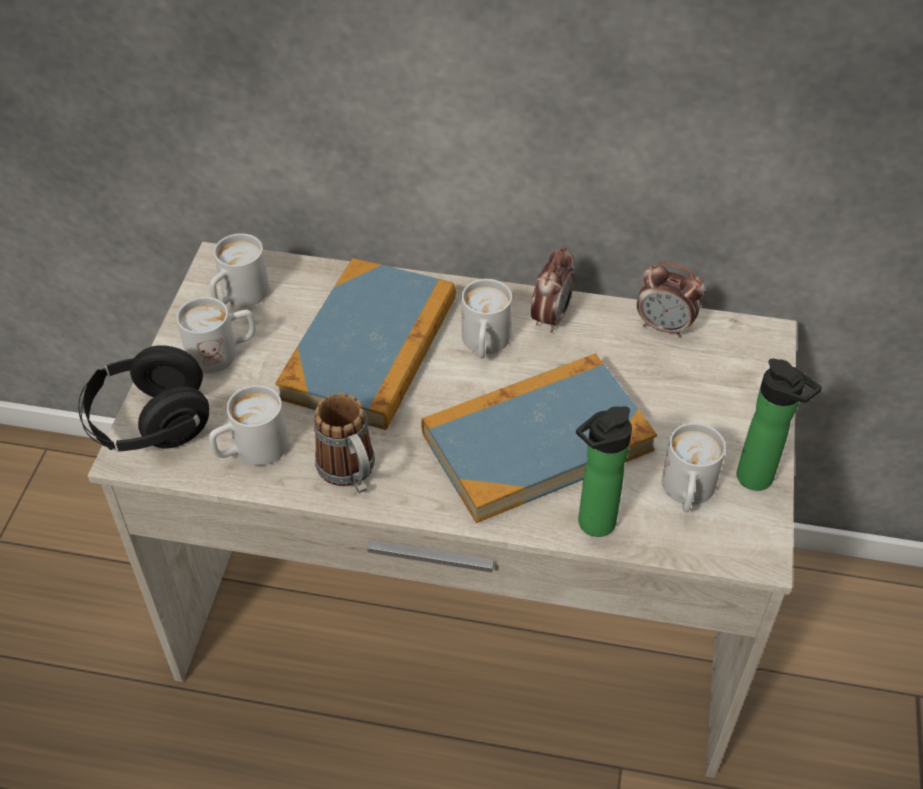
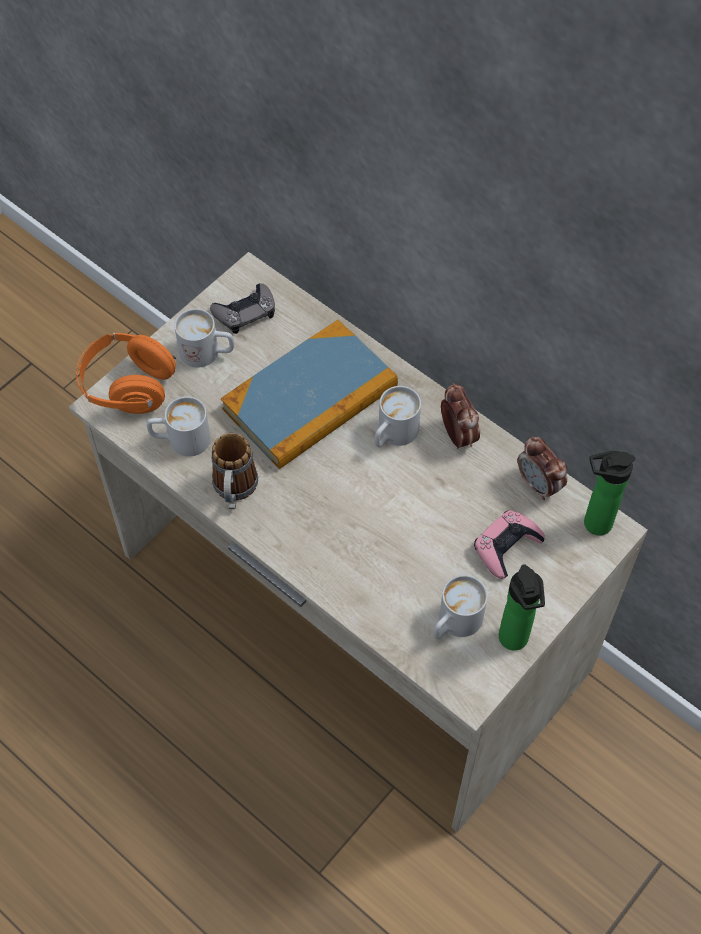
camera: 30 degrees right, 10 degrees up
black headphones [78,345,209,451] -> orange headphones [76,333,176,414]
white mug [210,233,269,307] -> grey game controller [210,283,275,334]
book [421,353,657,523] -> none
alarm clock [531,246,575,333] -> alarm clock turned 75 degrees counterclockwise [441,383,480,449]
bottle [576,406,632,537] -> bottle moved to [584,450,635,535]
none -> pink game controller [474,511,545,579]

